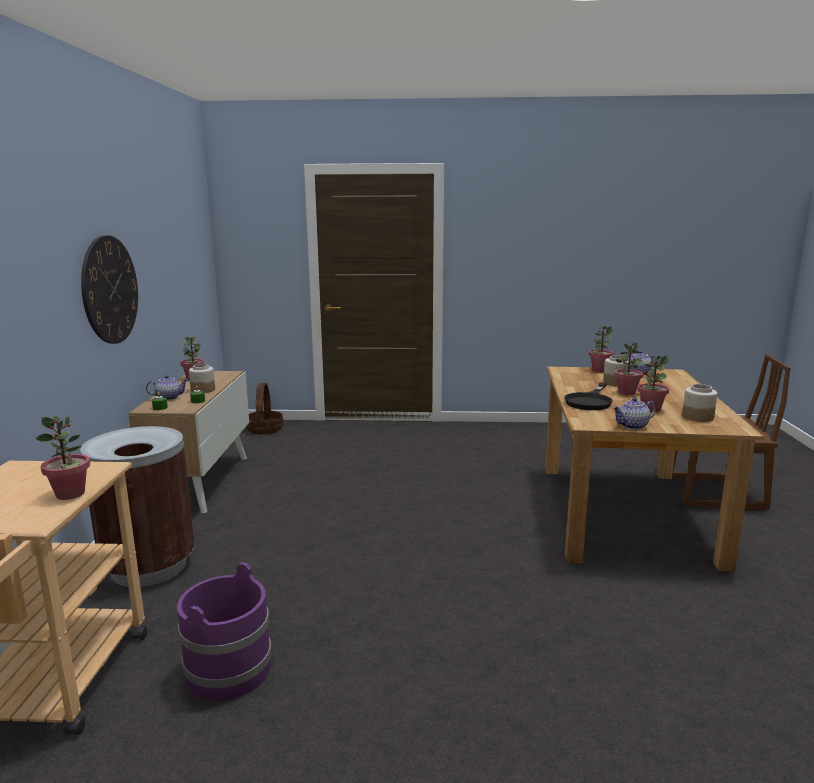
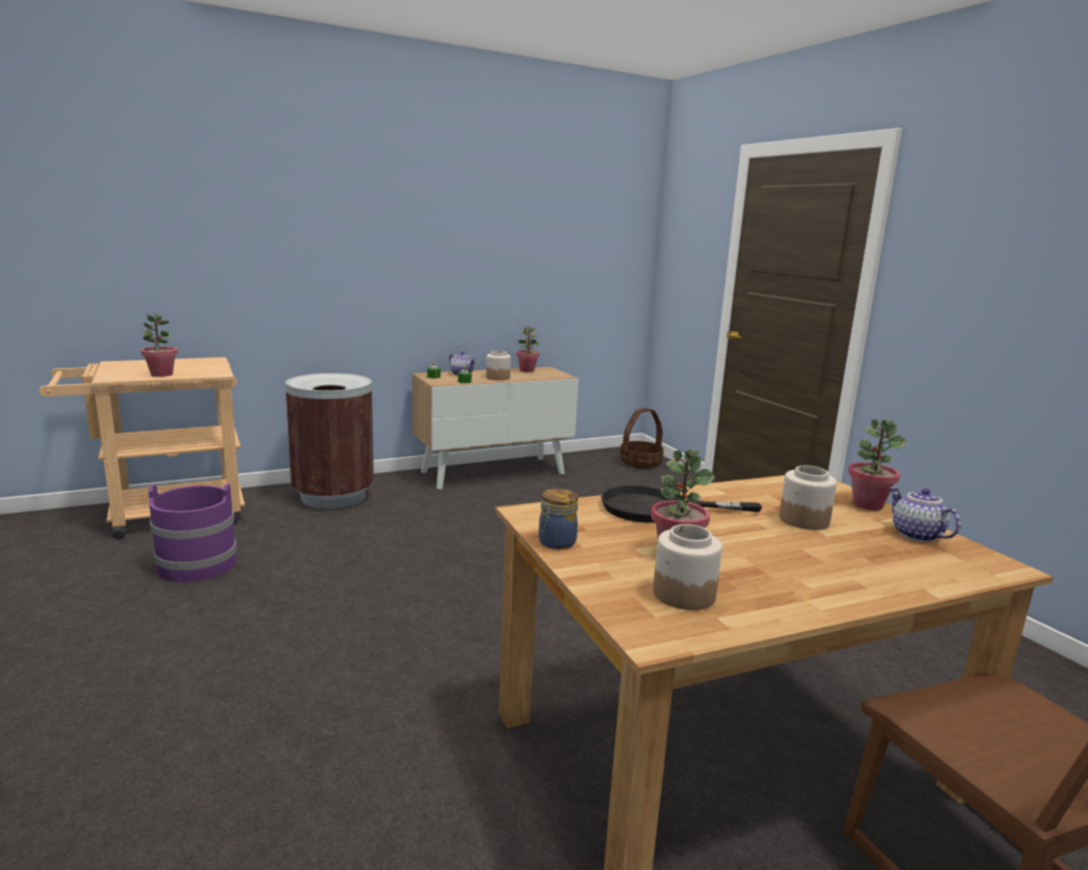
camera: 60 degrees right, 0 degrees up
wall clock [81,235,138,344] -> none
teapot [612,397,656,430] -> jar [539,488,578,549]
potted plant [614,342,643,395] -> none

